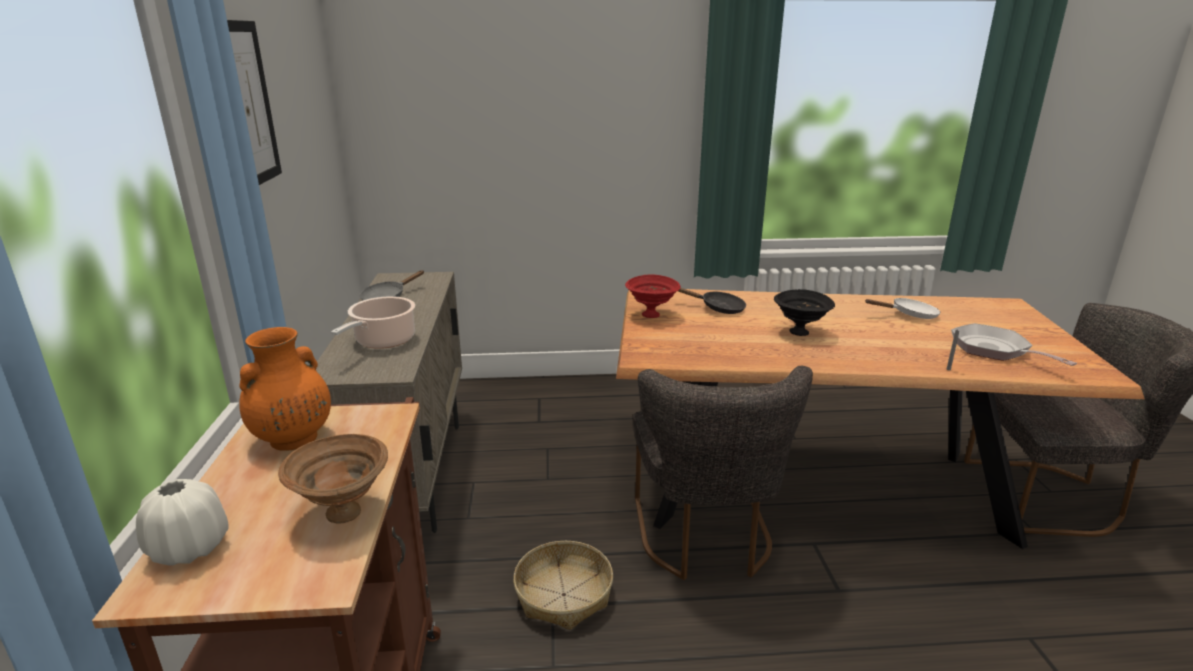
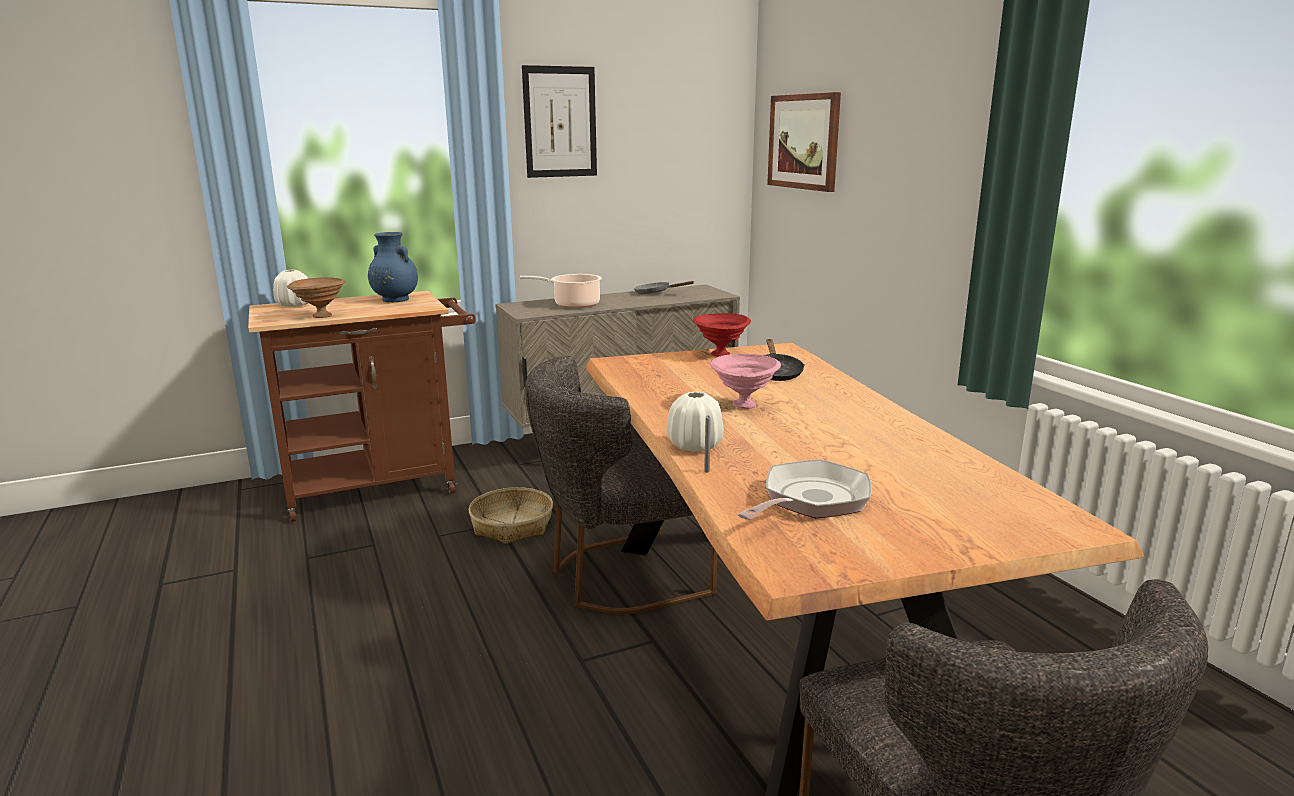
camera: 70 degrees right, 5 degrees down
orange vase [239,327,331,451] -> blue vase [368,232,418,302]
black bowl [774,289,835,336] -> pink bowl [710,354,781,409]
white frying pan [865,298,941,319] -> none
none -> white vase [667,391,723,452]
none -> picture [767,92,841,192]

